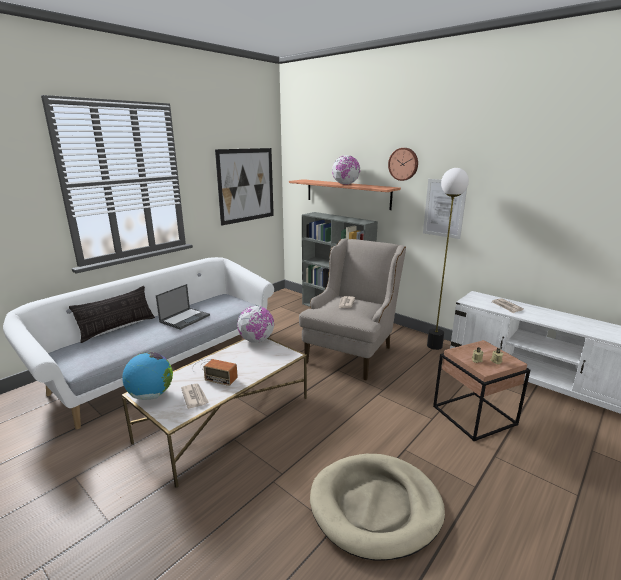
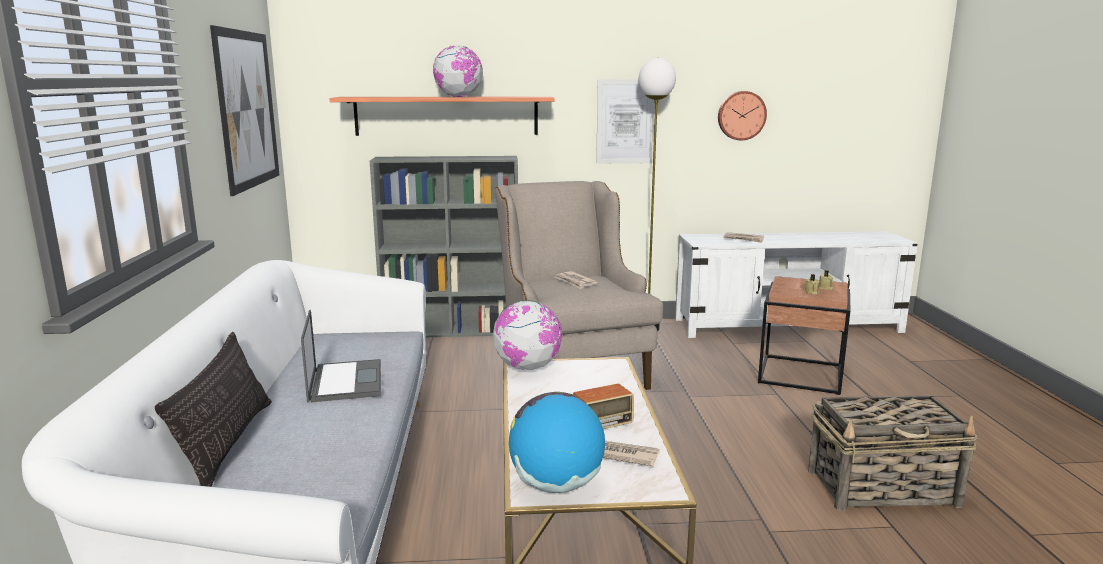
camera: 45 degrees left, 5 degrees down
beige dog bed [310,454,445,561] -> basket [808,395,978,511]
wall clock [388,148,418,181] -> wall clock moved to [718,91,767,140]

